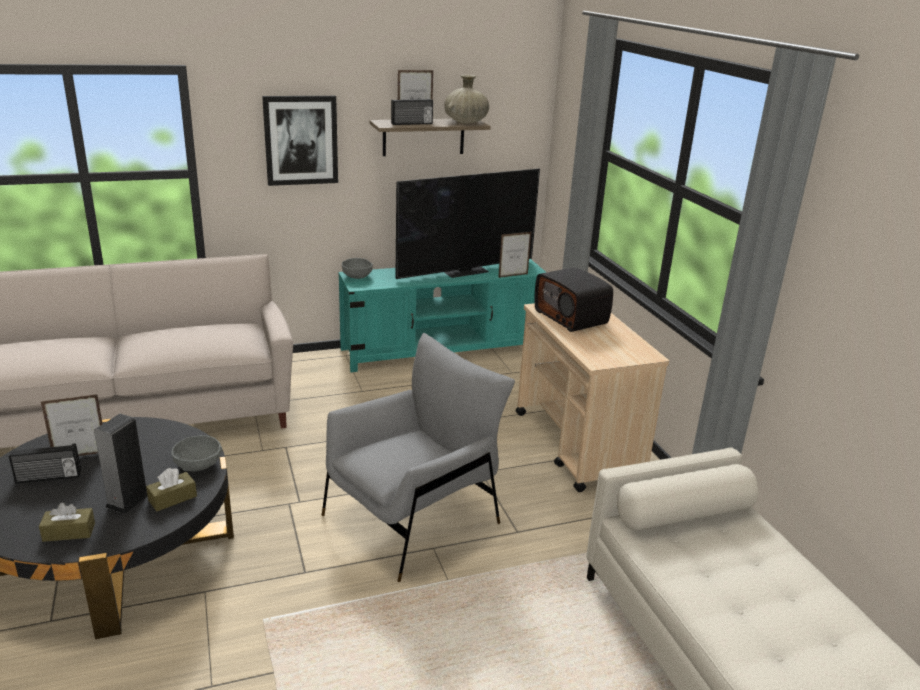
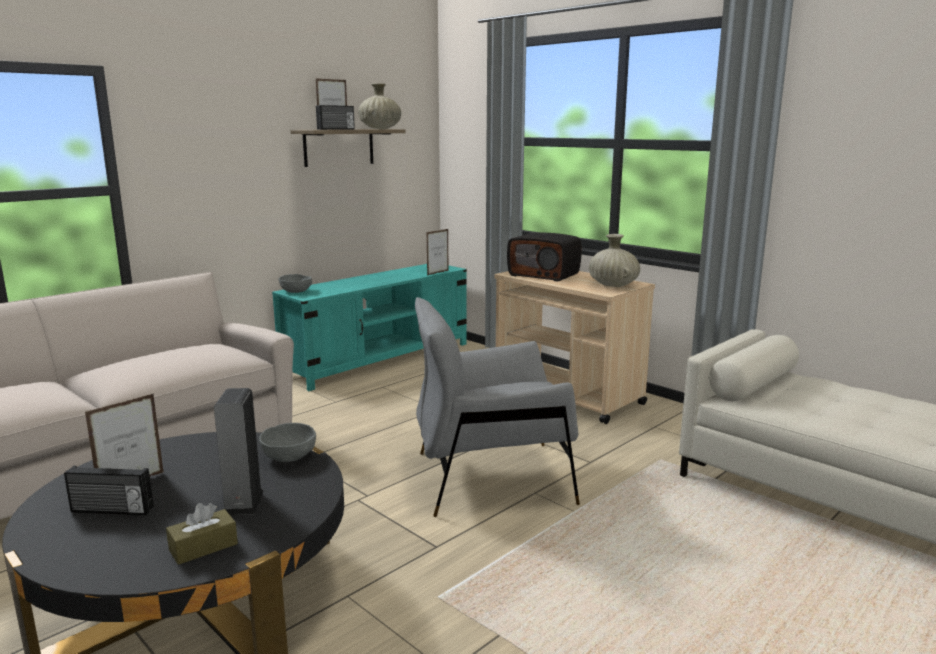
camera: 25 degrees left, 10 degrees down
radio [9,444,81,484] -> radio turned 45 degrees clockwise [64,466,154,515]
brown tissue box [146,468,197,511] -> none
picture [262,96,338,186] -> none
grey armchair [322,333,515,582] -> grey armchair turned 120 degrees counterclockwise [415,297,580,517]
television [395,168,540,279] -> none
none -> beige vase [589,234,640,287]

